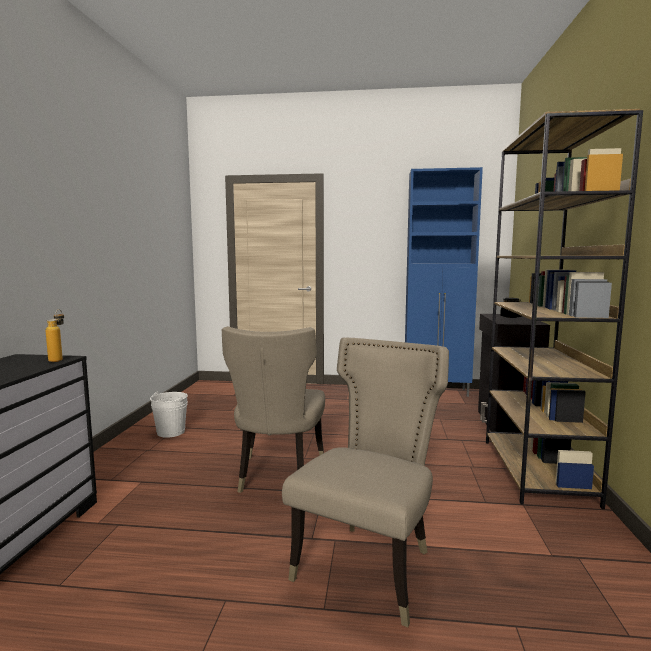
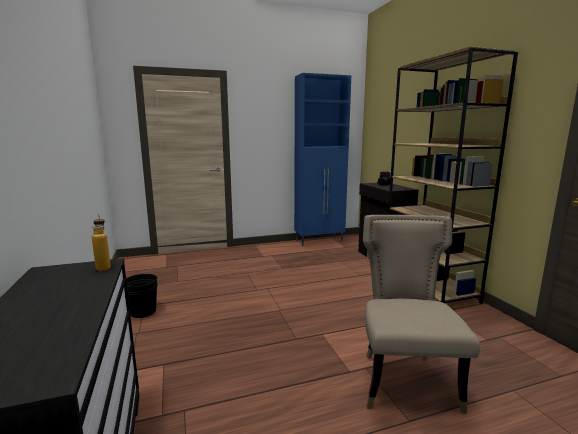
camera: 25 degrees left, 5 degrees up
white bucket [150,392,188,438] -> black bucket [126,274,158,318]
beige chair [222,326,325,493] -> none

